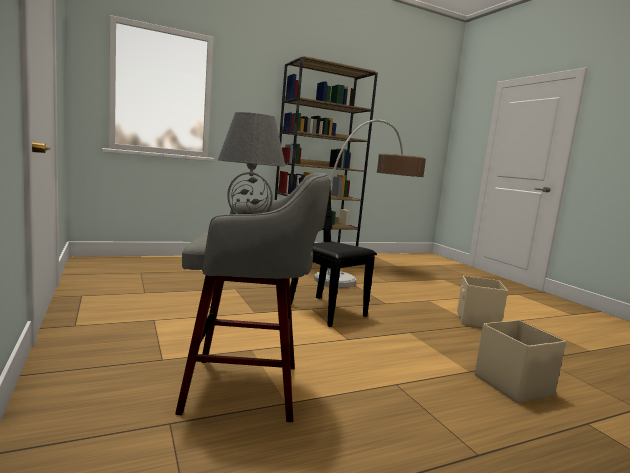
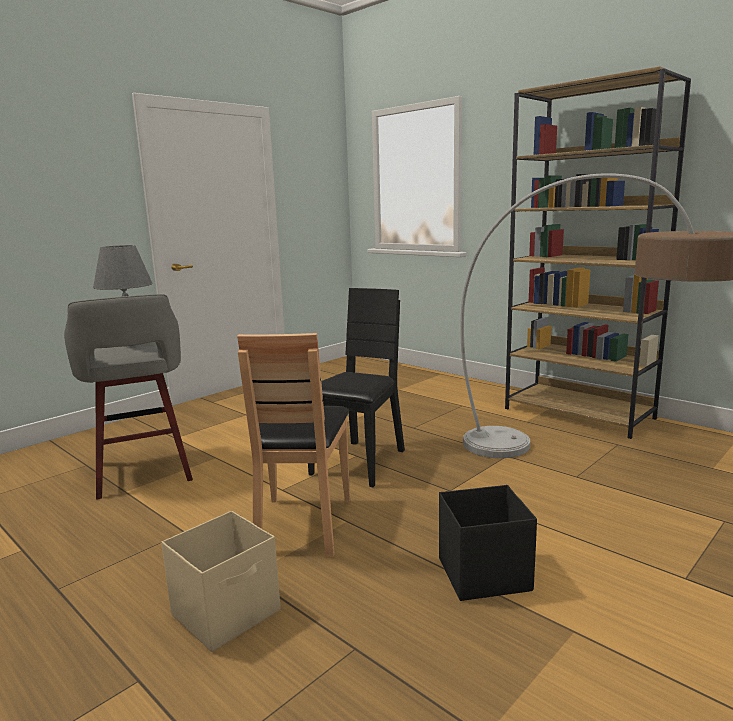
camera: 70 degrees right, 5 degrees up
beige storage box [457,275,508,328] -> black storage box [439,485,537,601]
none -> brown chair [237,333,350,558]

